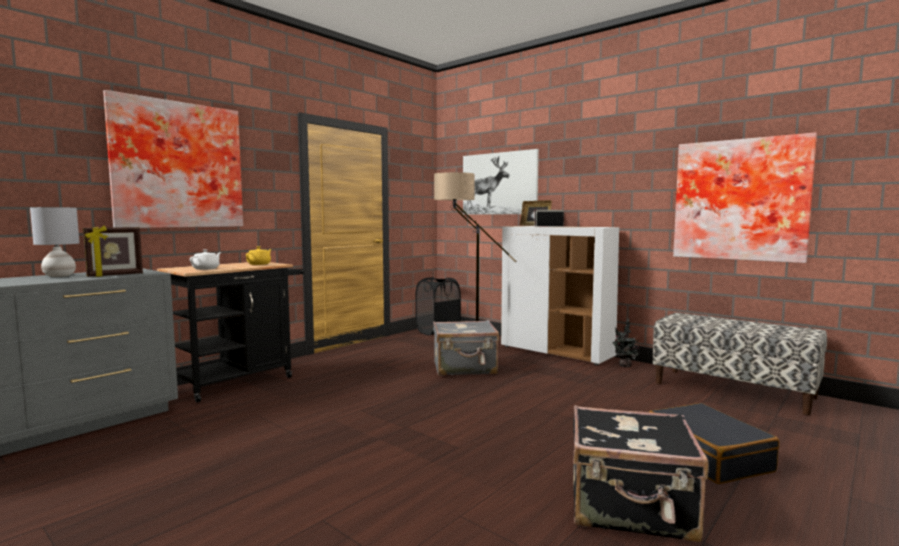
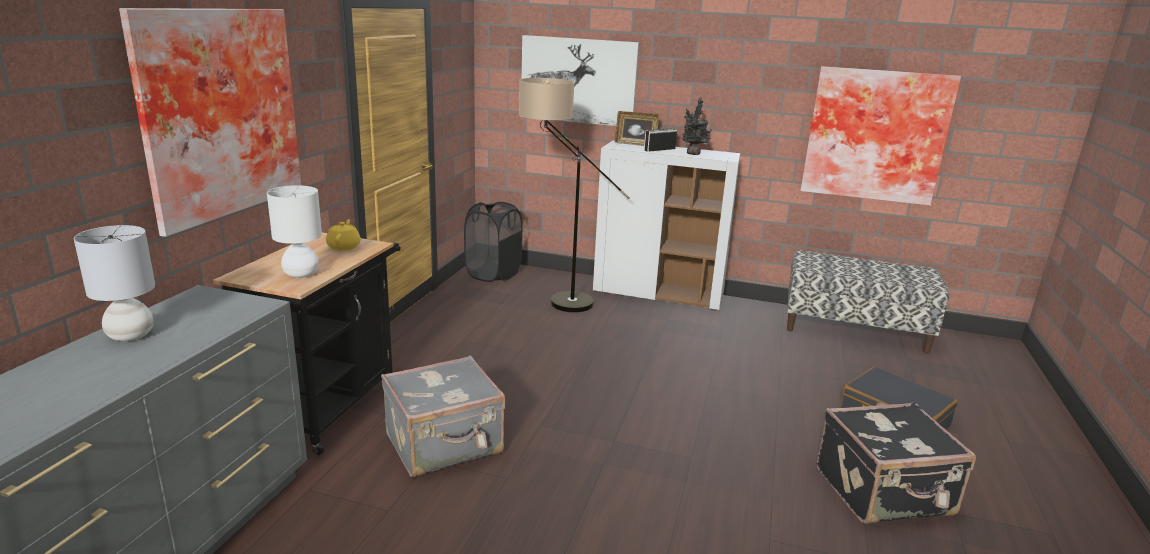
camera: 25 degrees left, 15 degrees up
picture frame [83,226,143,277] -> none
white teapot [190,249,221,270] -> white table lamp [267,185,322,278]
grey suitcase [433,320,499,376] -> grey suitcase moved to [381,356,505,477]
potted plant [613,319,640,367] -> potted plant moved to [682,97,712,155]

